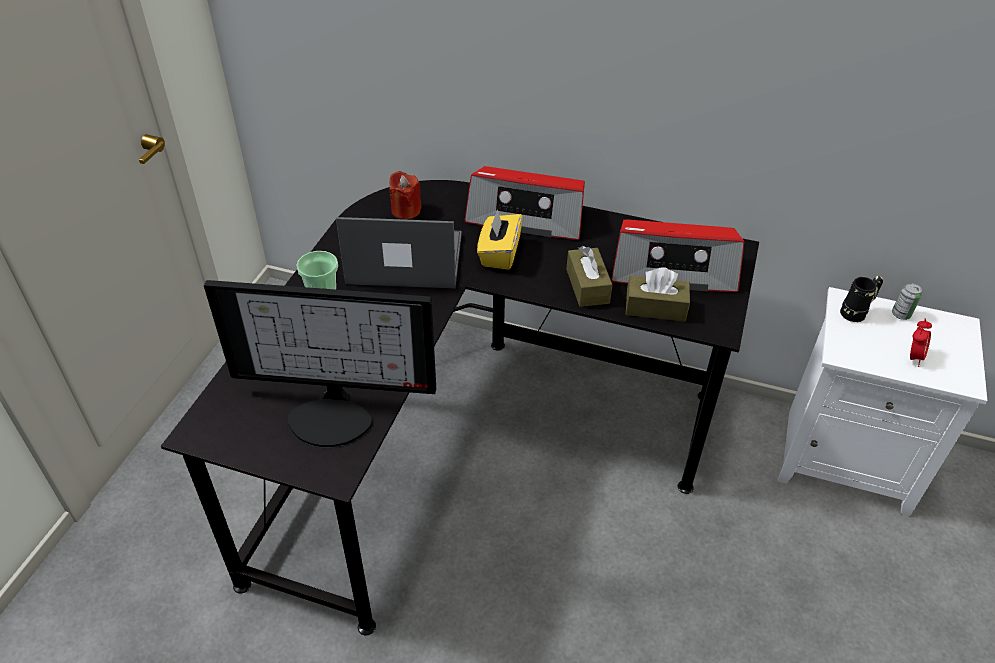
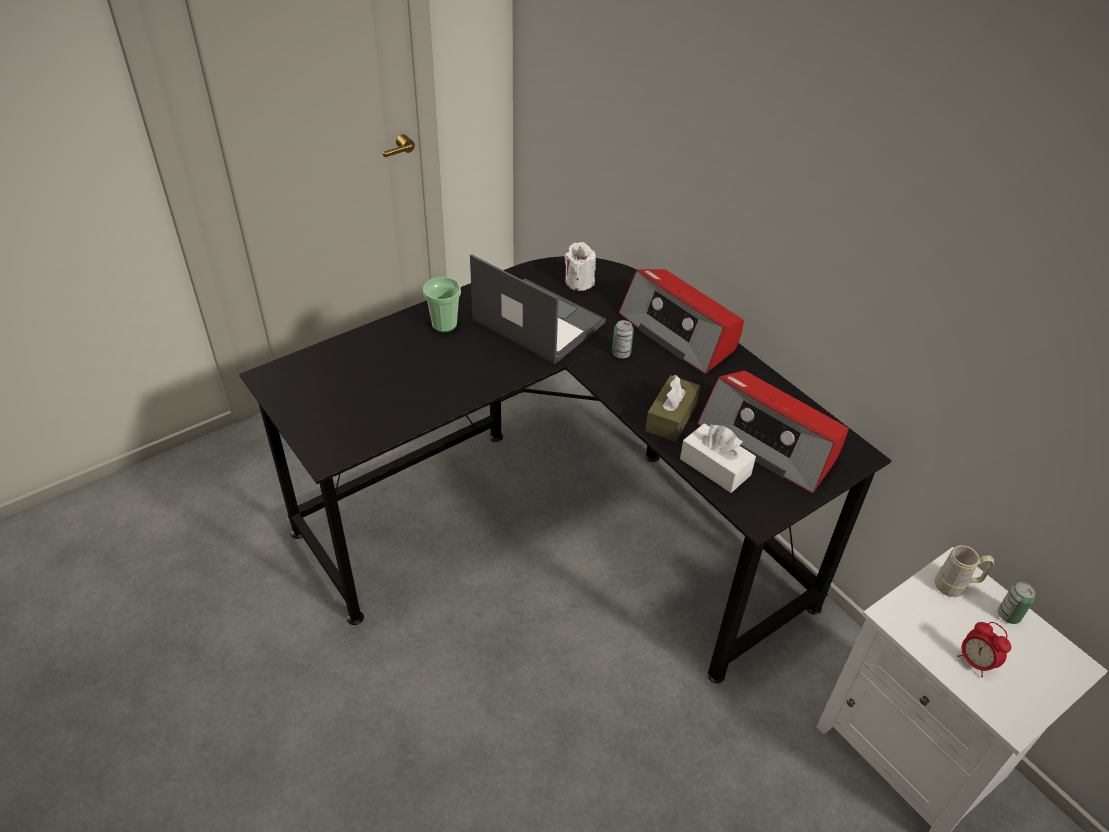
camera: 35 degrees right, 0 degrees up
monitor [204,280,436,447] -> none
red candle [389,171,421,219] -> white candle [564,242,596,291]
yellow tissue box [477,209,523,270] -> can [612,320,634,358]
brown tissue box [626,267,690,322] -> white tissue box [680,423,756,493]
black mug [840,276,883,322] -> beige mug [935,545,994,597]
alarm clock [910,318,932,367] -> alarm clock turned 75 degrees clockwise [958,622,1011,677]

